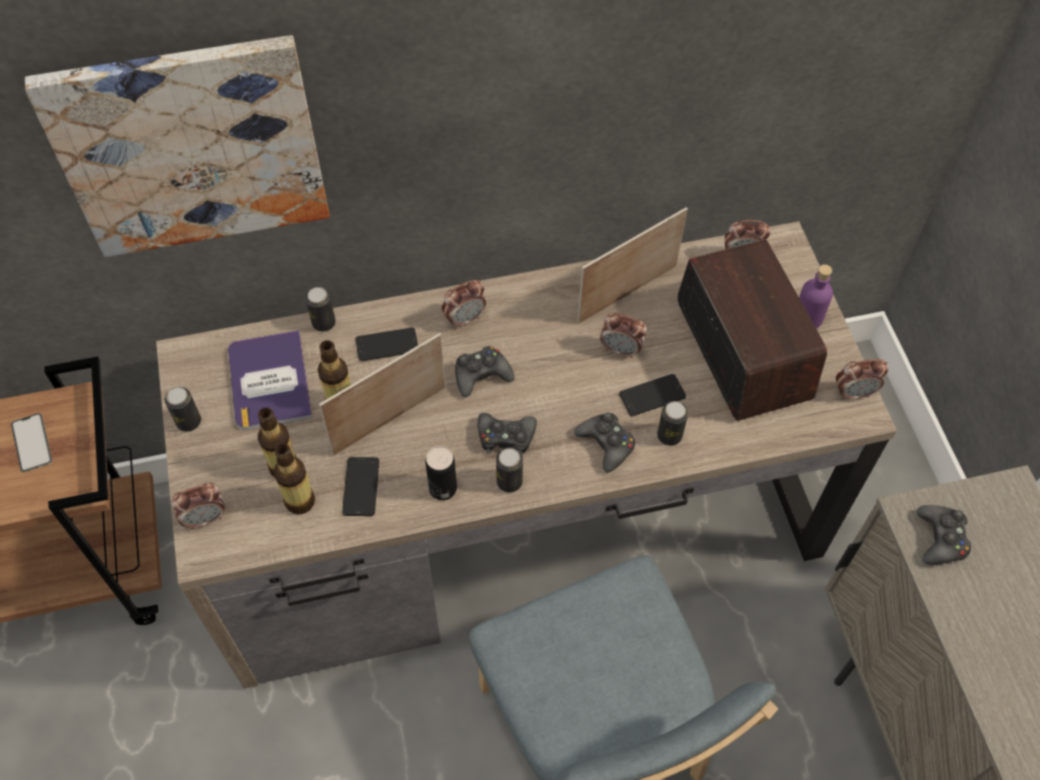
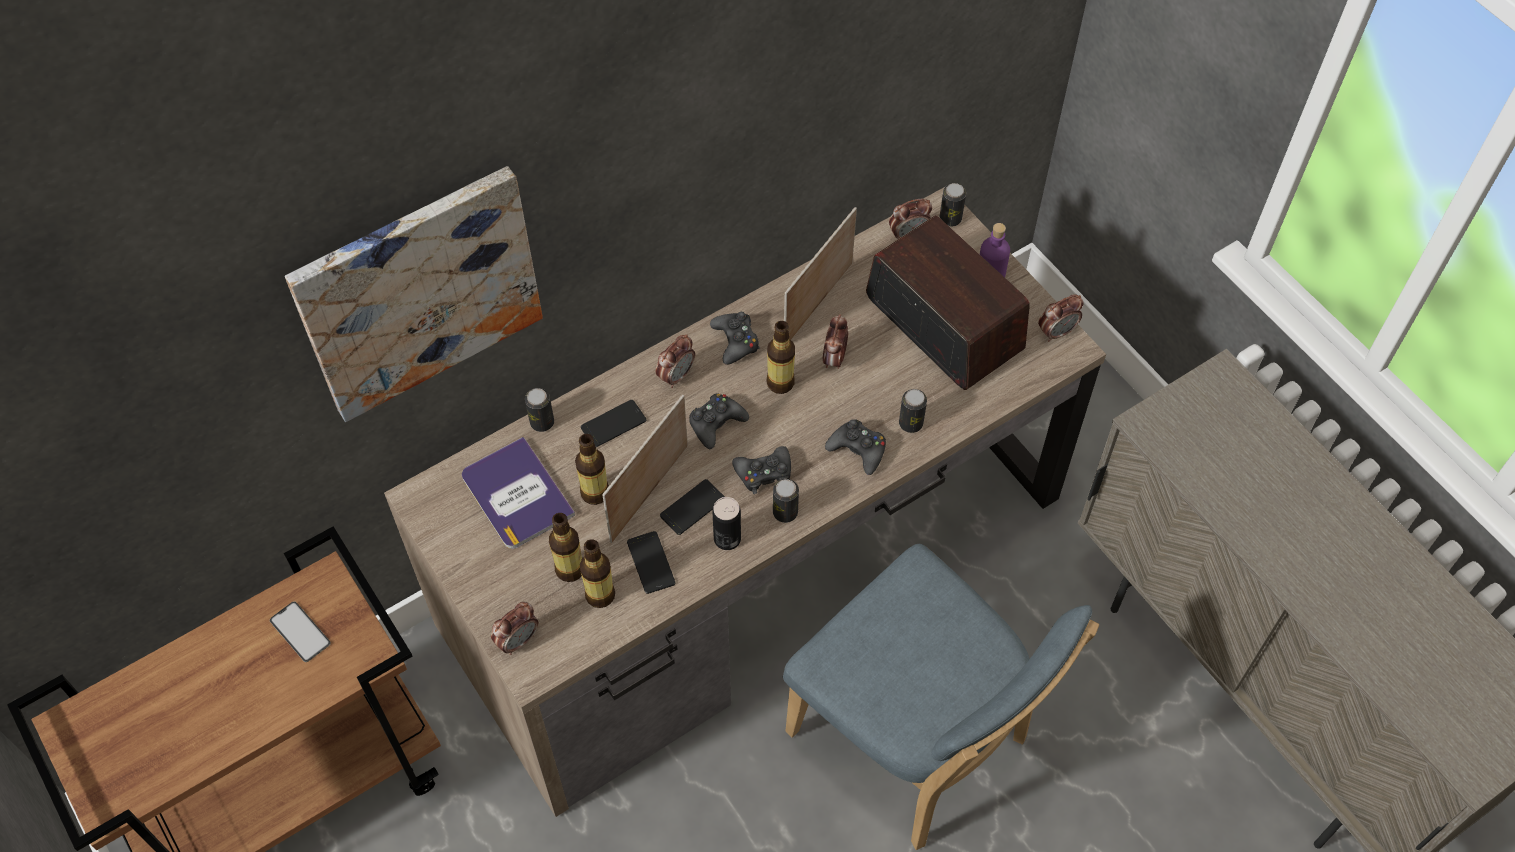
camera: 20 degrees left, 0 degrees up
can [164,387,201,432] -> can moved to [939,183,966,227]
alarm clock [600,313,647,358] -> alarm clock turned 105 degrees clockwise [823,314,848,369]
phone [619,374,686,416] -> phone moved to [660,479,725,535]
black game controller [917,505,971,565] -> black game controller moved to [710,312,760,365]
none -> bottle [766,321,795,394]

